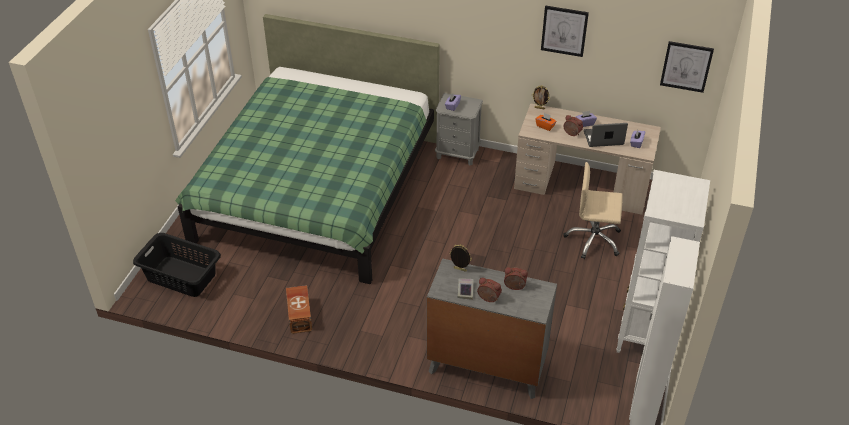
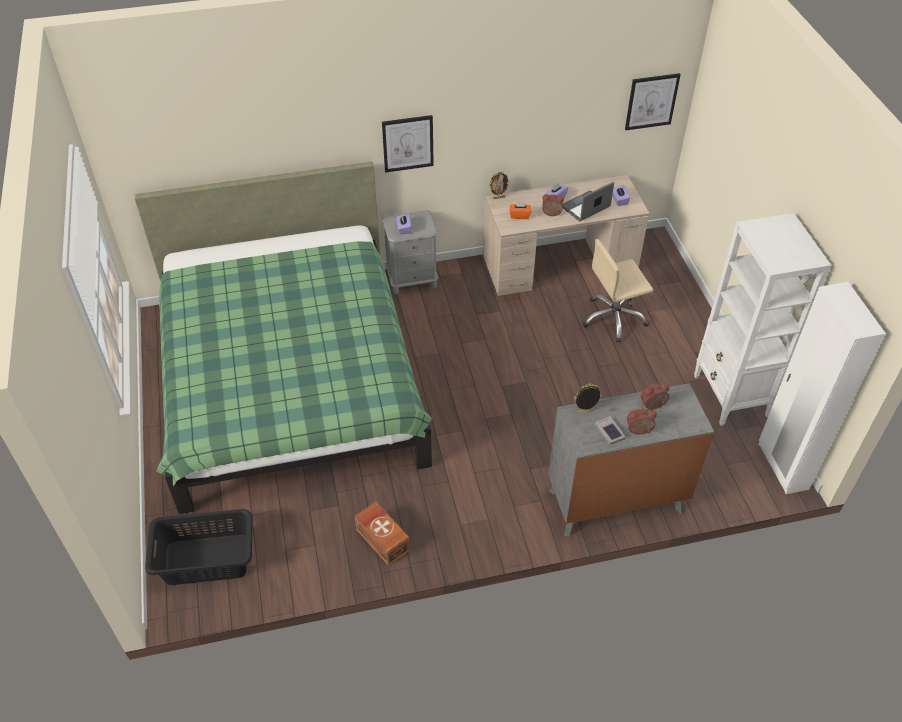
camera: 30 degrees left, 5 degrees up
picture [541,5,589,57] -> picture moved to [382,115,434,173]

